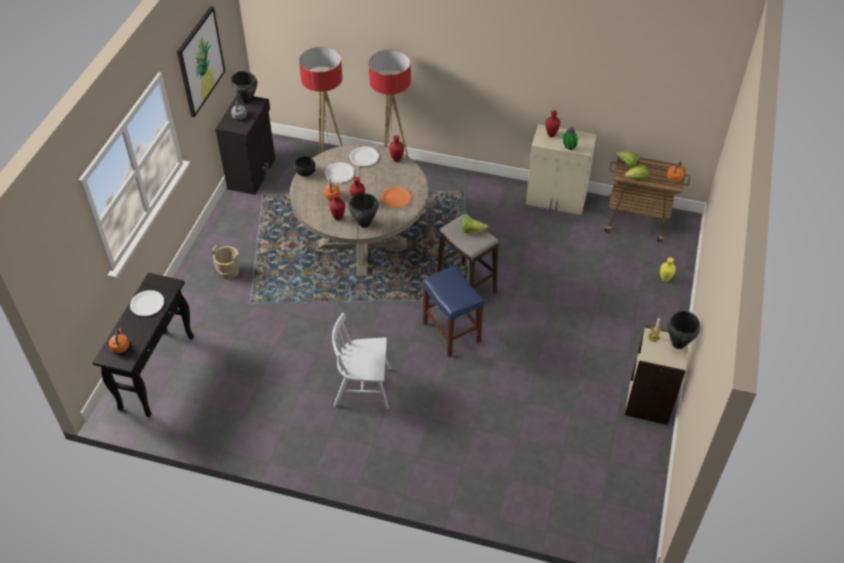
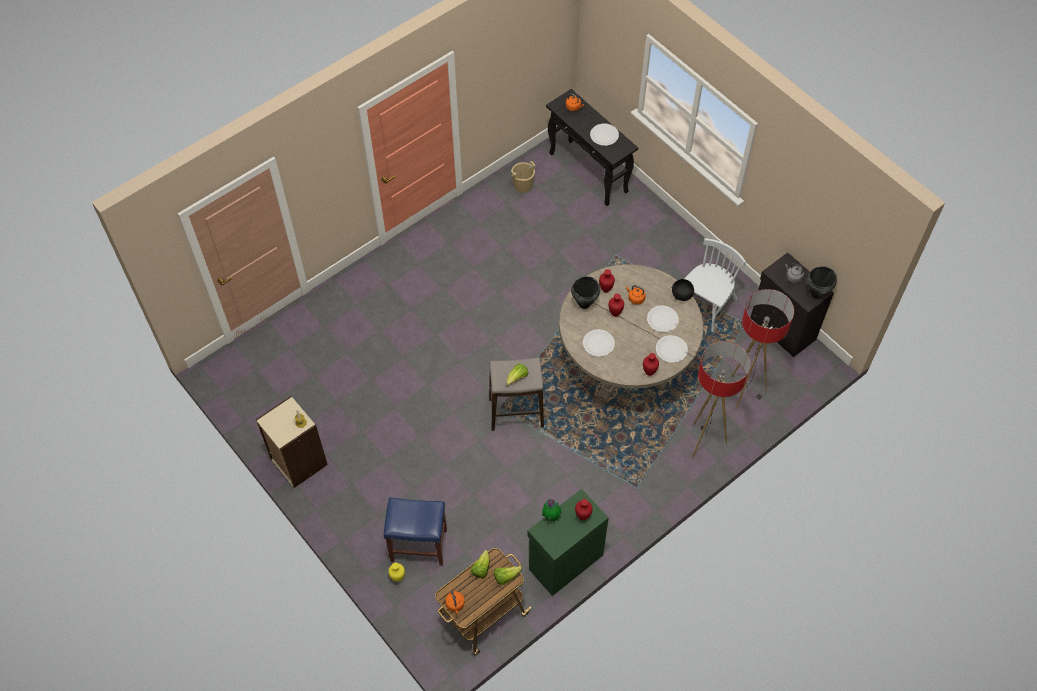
camera: 125 degrees right, 10 degrees up
picture [177,6,225,117] -> none
beige bucket [212,245,239,279] -> beige bucket moved to [511,161,535,193]
white chair [332,313,391,409] -> white chair moved to [684,238,746,332]
orange plate [381,186,412,208] -> white plate [583,329,615,357]
blue stool [422,266,484,357] -> blue stool moved to [384,497,447,566]
beige cabinet [526,124,597,215] -> green cabinet [528,489,609,596]
black cooking pot [668,311,700,349] -> none

